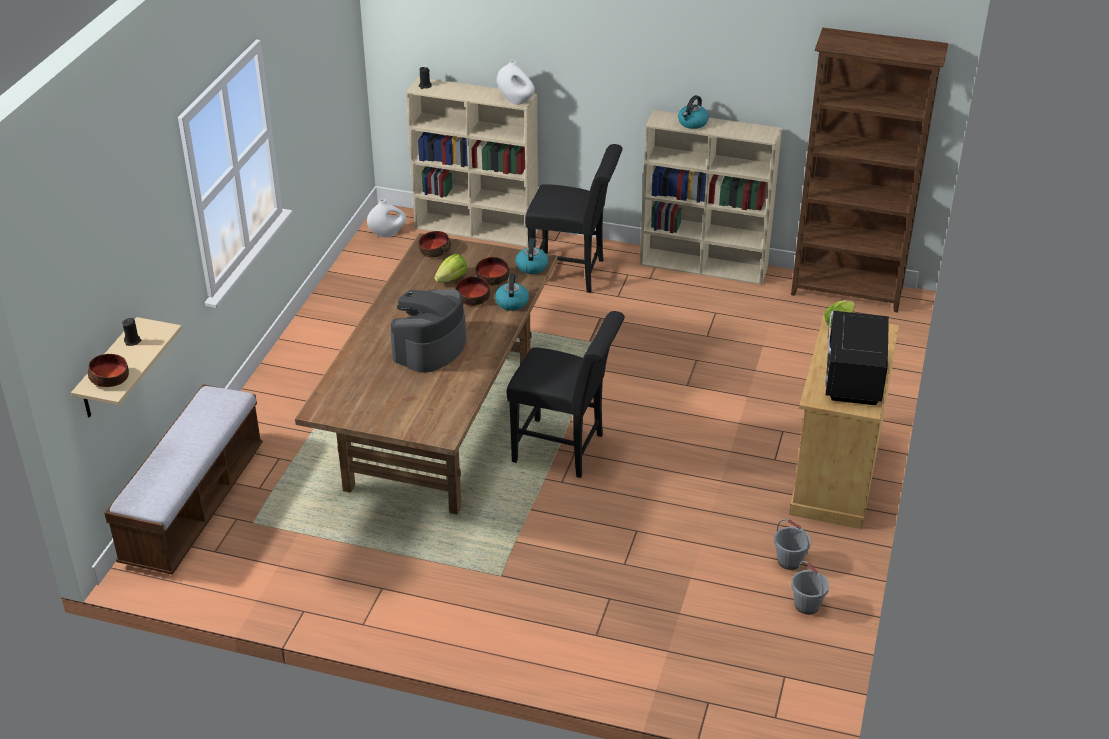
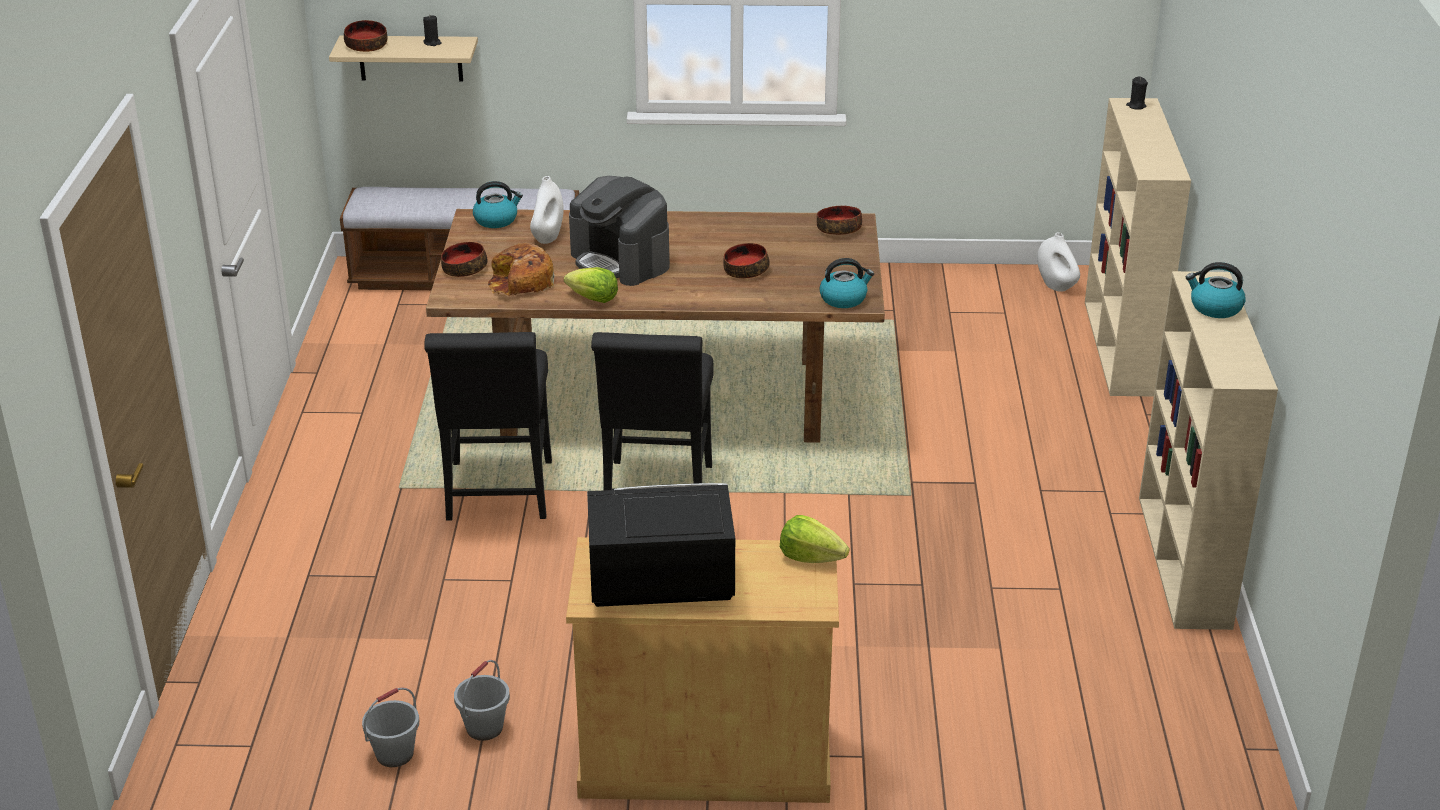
camera: 75 degrees right, 5 degrees down
coffee machine [390,289,466,373] -> coffee machine turned 150 degrees counterclockwise [569,176,670,286]
lettuce [434,254,467,282] -> lettuce moved to [564,267,618,303]
bowl [476,257,510,286] -> bowl moved to [441,242,488,277]
kettle [495,274,529,311] -> kettle moved to [473,181,523,228]
white vase [497,60,535,104] -> white vase moved to [530,176,564,244]
black chair [525,144,623,293] -> black chair moved to [424,332,552,520]
brown bookcase [791,28,949,313] -> none
none -> bread [488,243,555,296]

